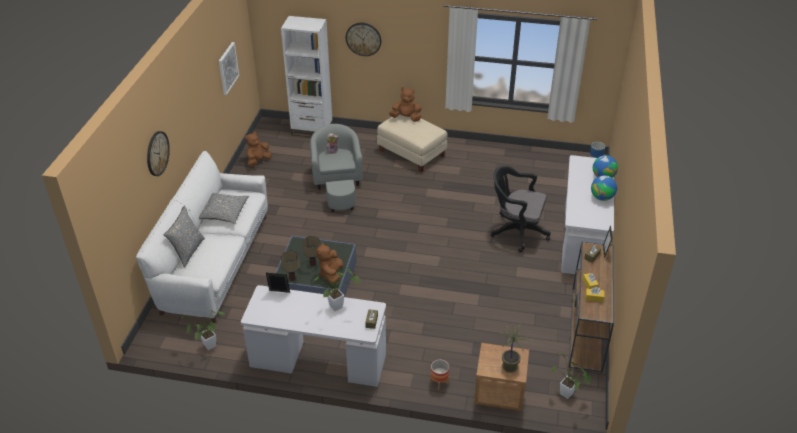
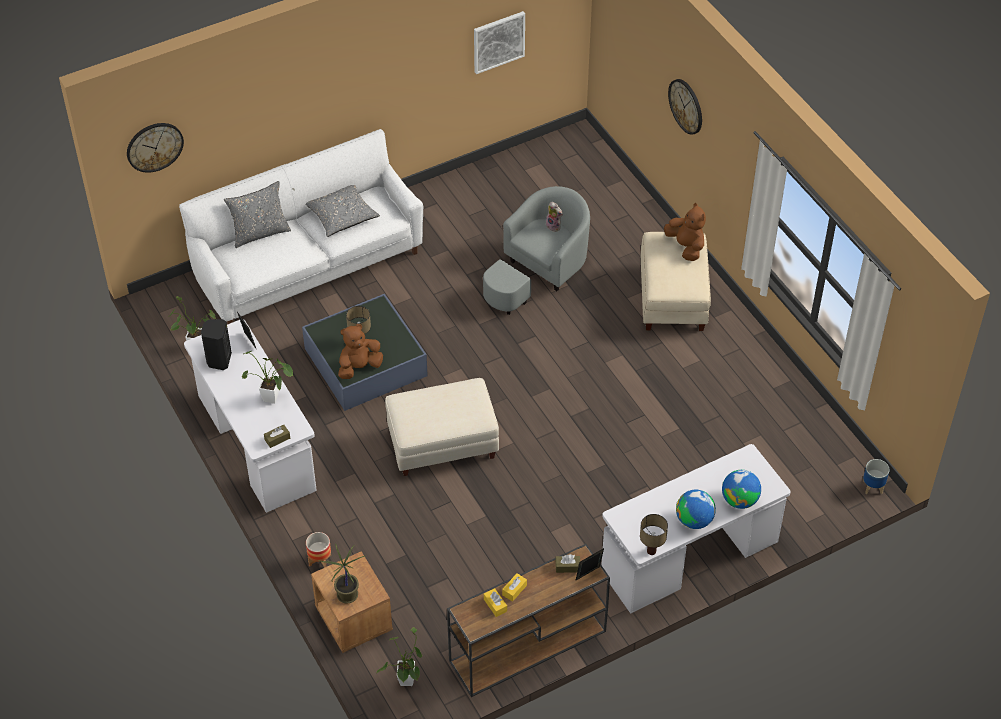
camera: 50 degrees right, 10 degrees up
wall clock [147,131,170,176] -> wall clock moved to [127,123,184,173]
brown plush toy [245,132,272,167] -> none
white bookcase [281,16,333,137] -> none
table lamp [281,250,300,281] -> table lamp moved to [640,514,668,555]
black office chair [490,165,551,252] -> none
none -> black speaker [201,319,232,370]
none -> beige ottoman [385,378,499,476]

